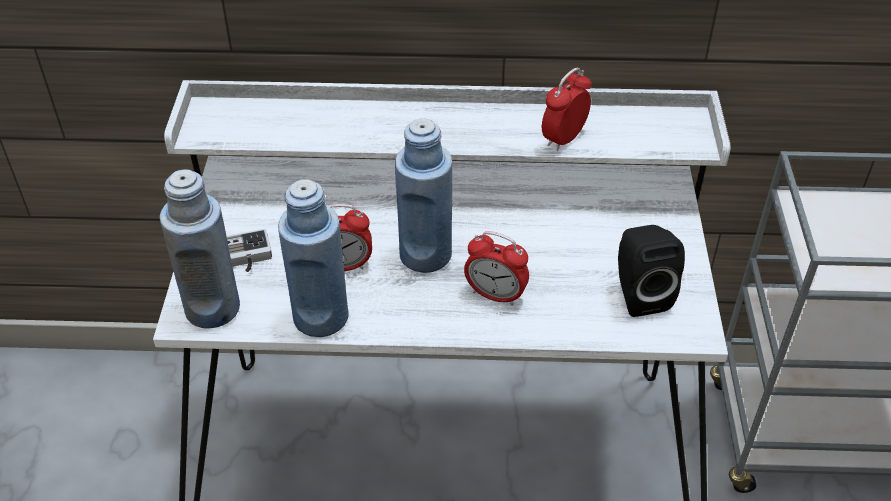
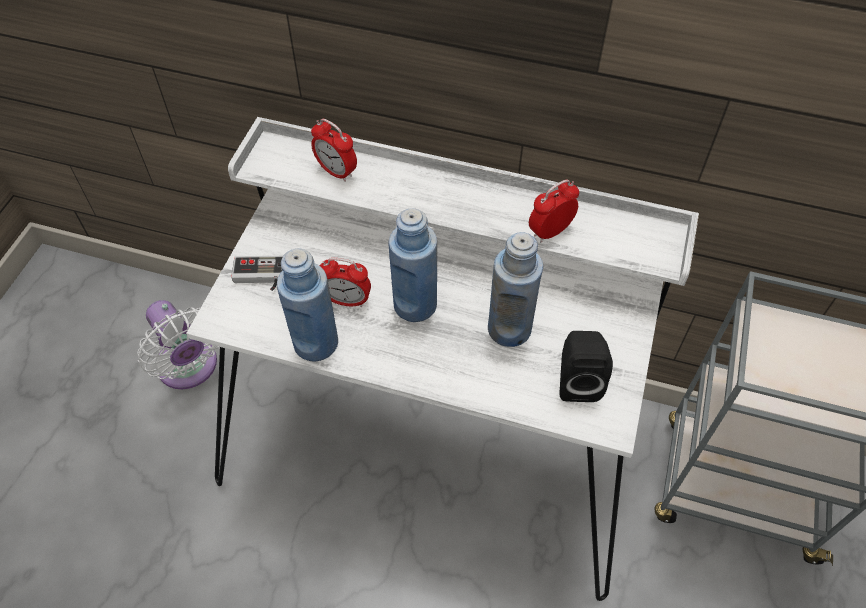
camera: 15 degrees right, 10 degrees up
blue bottle [160,169,240,329] -> blue bottle moved to [488,232,543,347]
alarm clock [464,231,529,306] -> alarm clock moved to [311,118,357,182]
none -> white fan [137,300,219,389]

